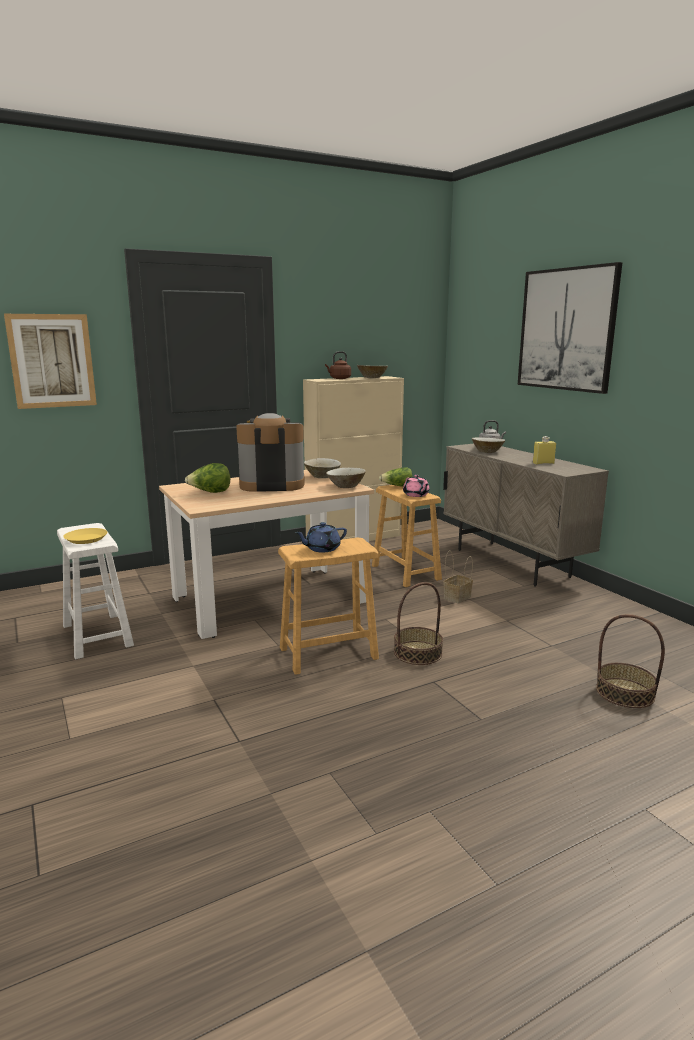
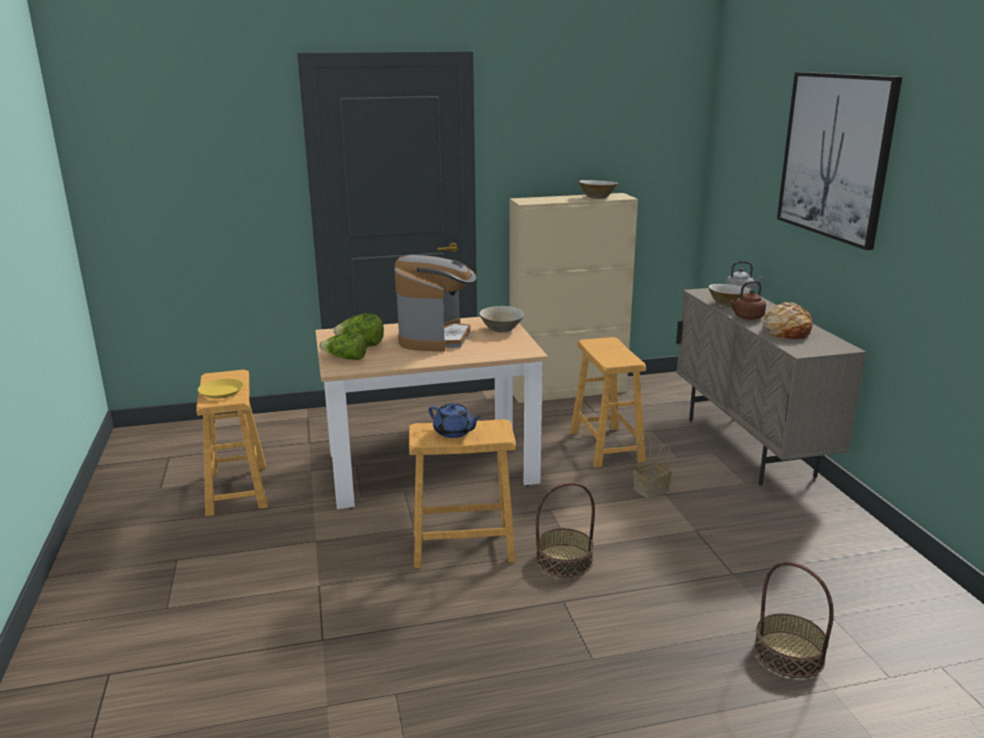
camera: 15 degrees right, 5 degrees up
picture [4,314,97,409] -> none
white stool [57,523,134,659] -> brown stool [196,370,268,516]
coffee machine [236,413,305,492] -> coffee machine turned 90 degrees clockwise [394,255,476,352]
blue teapot [295,522,347,553] -> blue teapot turned 135 degrees counterclockwise [428,403,481,438]
brown kettle [325,351,351,379] -> brown kettle moved to [729,281,766,320]
beige bowl [326,468,366,488] -> none
lettuce [379,467,413,486] -> lettuce moved to [319,333,367,360]
pink teapot [403,475,430,497] -> none
yellow bottle [533,436,556,464] -> bread [762,302,813,339]

